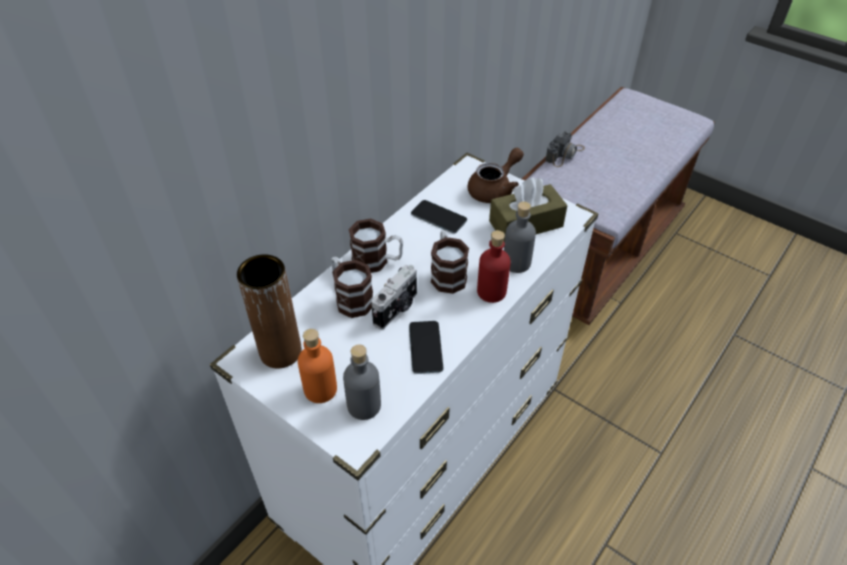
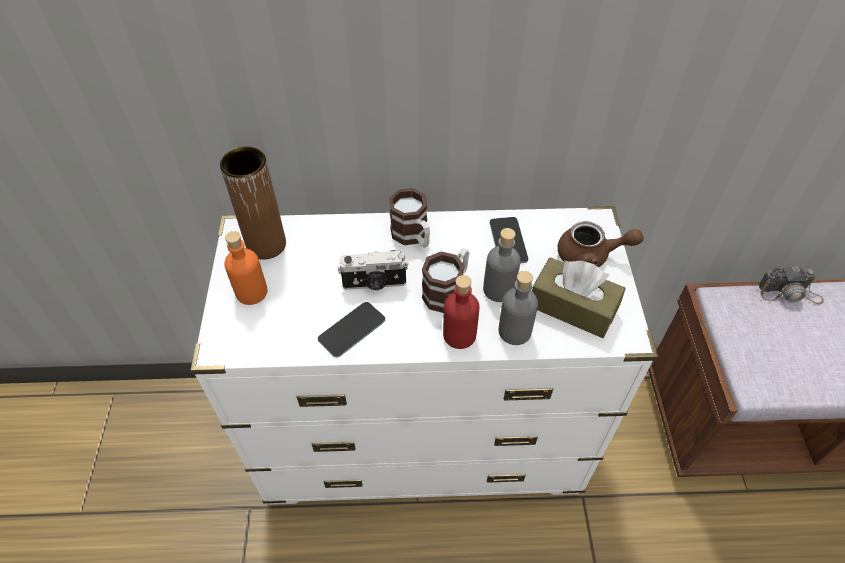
camera: 50 degrees right, 5 degrees up
mug [331,257,373,318] -> none
grey bottle [343,345,381,420] -> grey bottle moved to [483,228,521,302]

